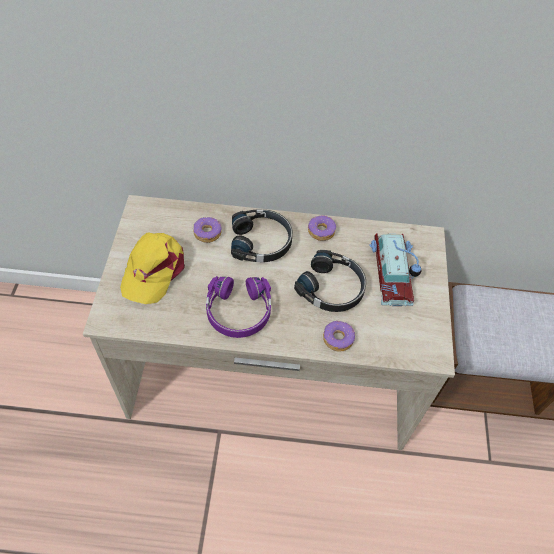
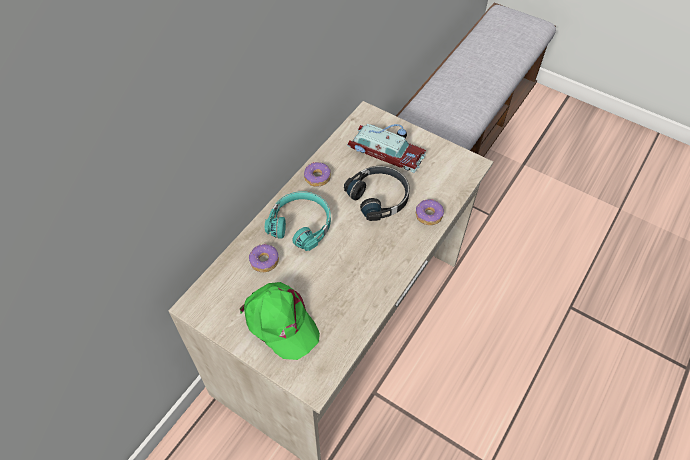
camera: 60 degrees left, 0 degrees up
yellow cap [120,233,185,304] -> green cap [240,282,320,360]
purple headphones [206,276,271,338] -> none
black headphones [231,210,293,262] -> turquoise headphones [265,191,331,251]

